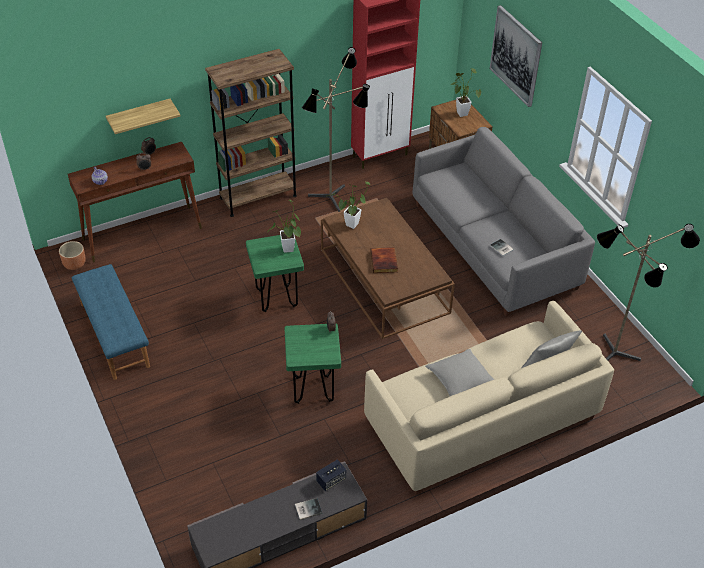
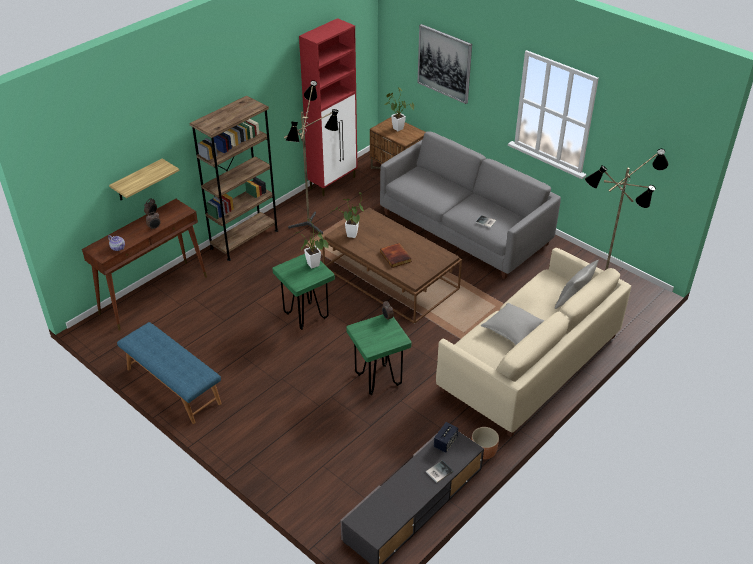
camera: 20 degrees left, 5 degrees down
brown planter [59,241,86,270] -> brown planter moved to [471,427,499,459]

